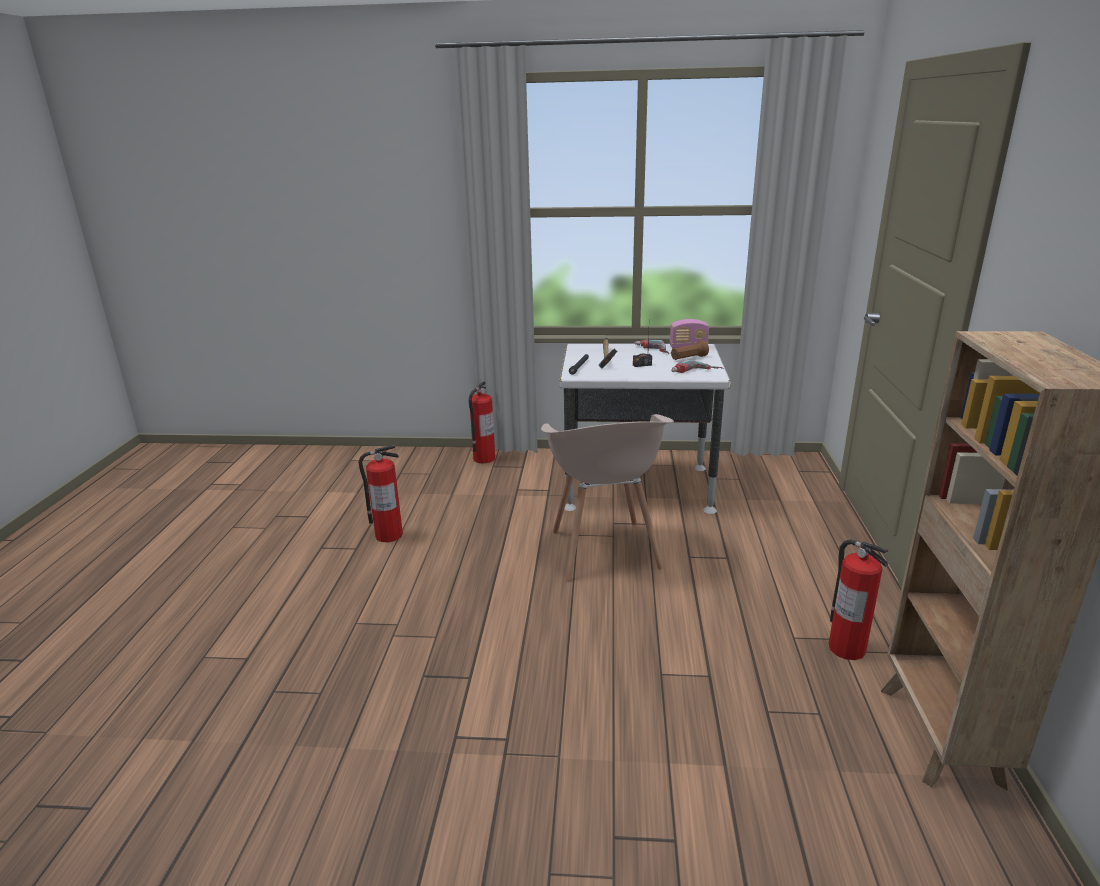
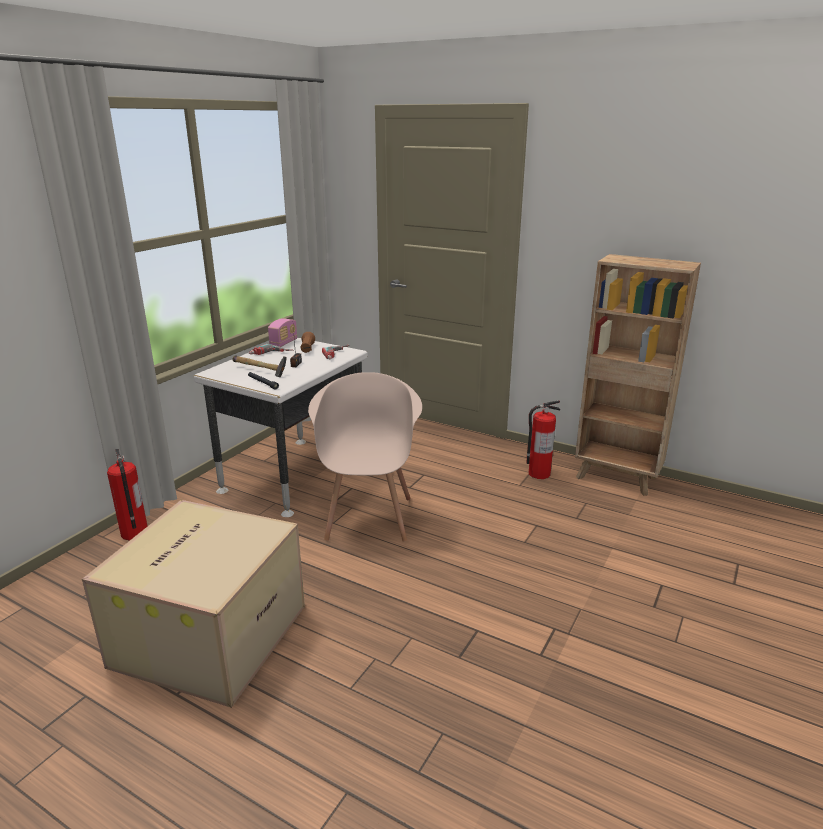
camera: 65 degrees left, 0 degrees up
fire extinguisher [358,445,403,542] -> cardboard box [82,500,305,708]
beige chair [541,414,674,580] -> beige chair turned 105 degrees counterclockwise [308,372,422,542]

